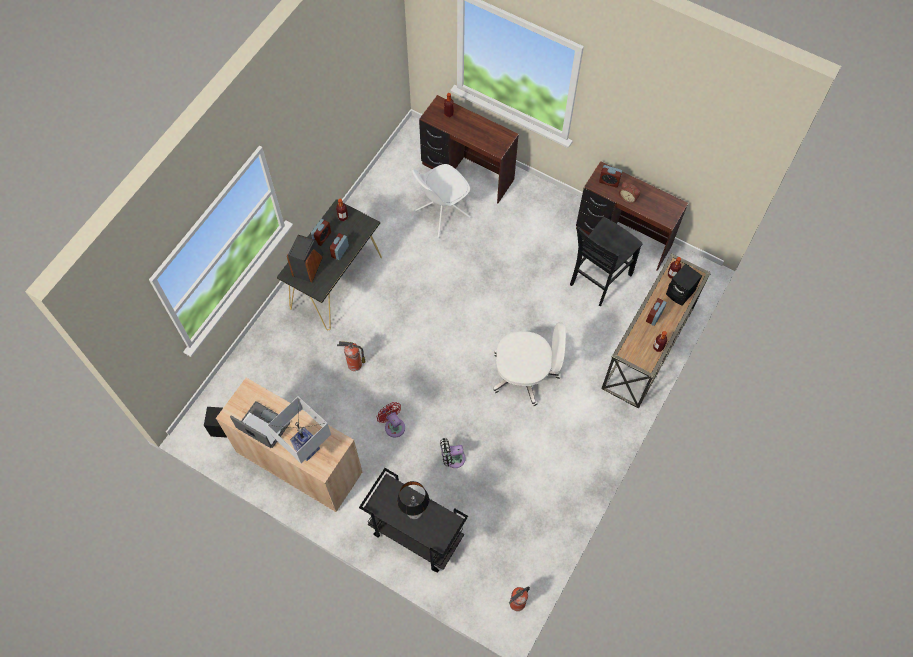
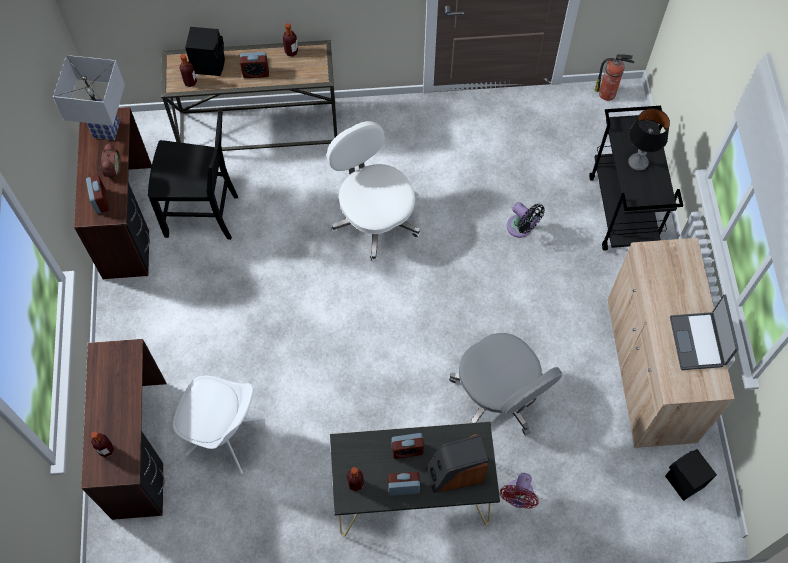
camera: 125 degrees left, 0 degrees up
white table lamp [267,396,331,463] -> white table lamp moved to [53,55,125,140]
fire extinguisher [337,341,366,371] -> grey office chair [449,333,562,436]
red fan [377,402,405,438] -> red fan moved to [500,473,539,509]

